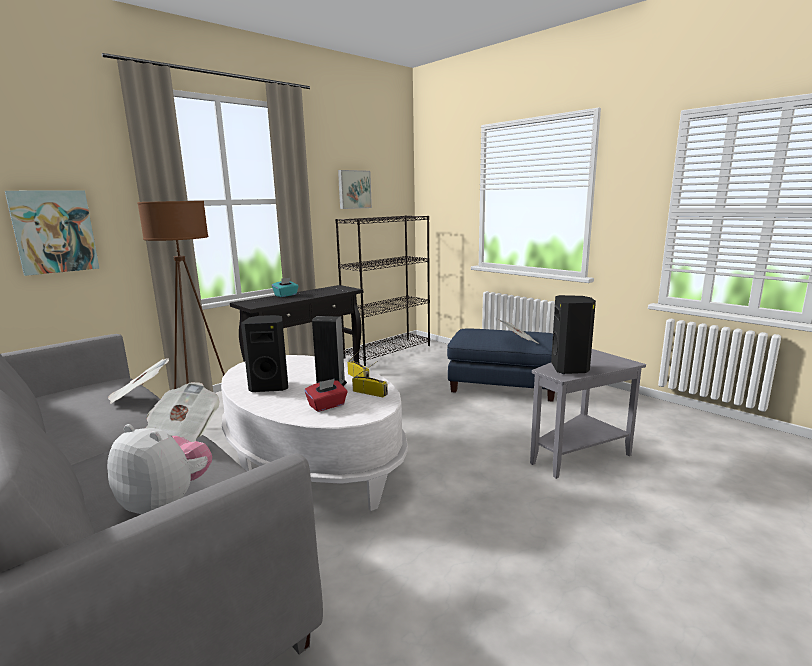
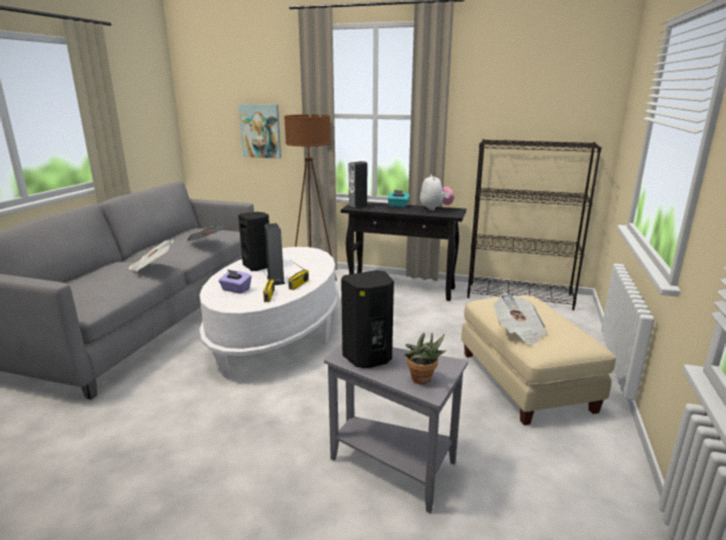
camera: 60 degrees right, 5 degrees up
plush toy [107,424,212,514] -> plush toy moved to [420,174,454,211]
red tissue box [305,379,348,412] -> purple tissue box [219,269,252,294]
picture [338,170,372,209] -> none
blue ottoman [447,328,555,402] -> beige ottoman [461,295,616,425]
none -> speaker [348,161,368,210]
none -> potted plant [404,332,446,385]

